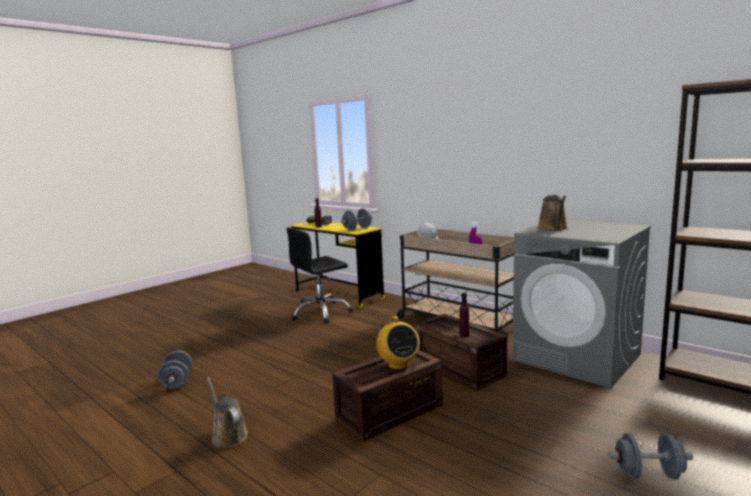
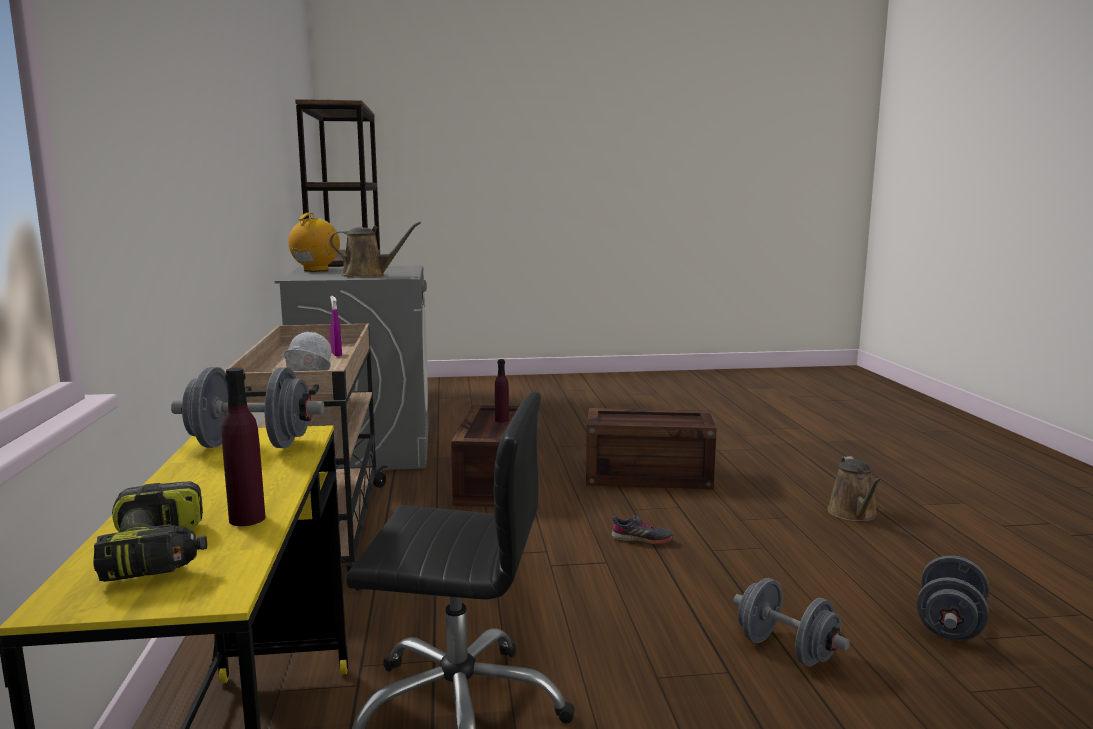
camera: 140 degrees left, 0 degrees up
radio [377,316,420,370] -> radio moved to [288,213,340,271]
brown watering can [537,195,568,231] -> brown watering can turned 45 degrees clockwise [329,221,421,278]
grey dumbbell [609,433,693,479] -> grey dumbbell moved to [733,578,850,666]
none -> grey shoe [611,515,674,545]

